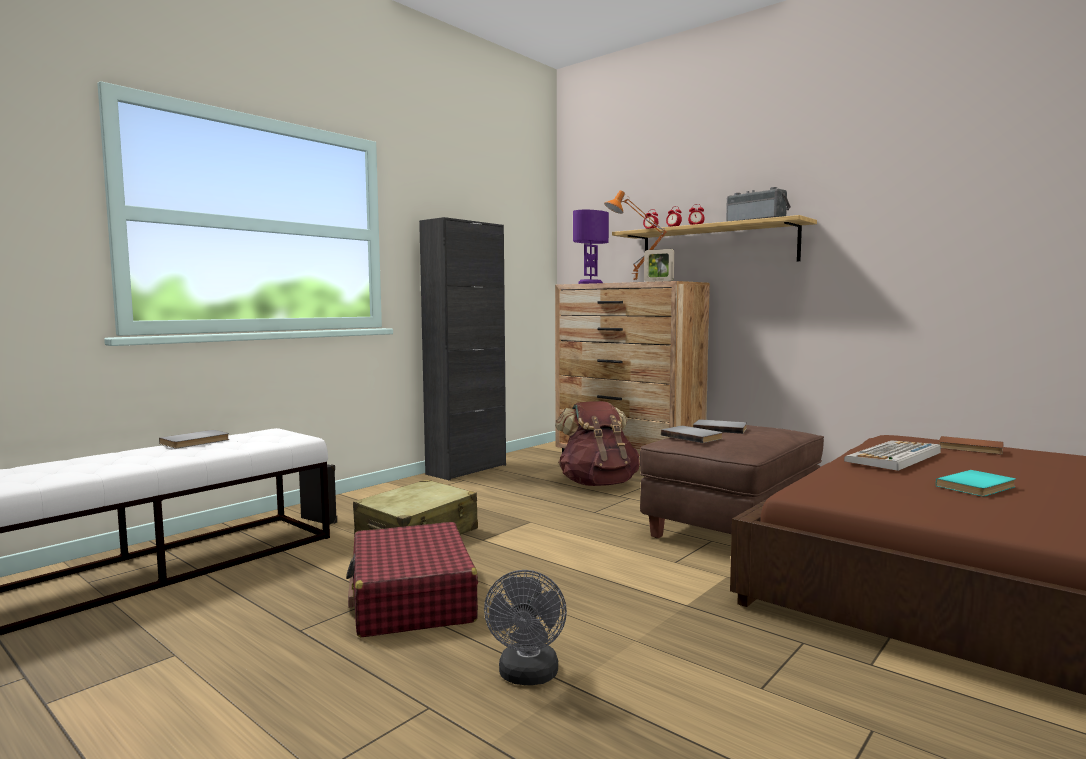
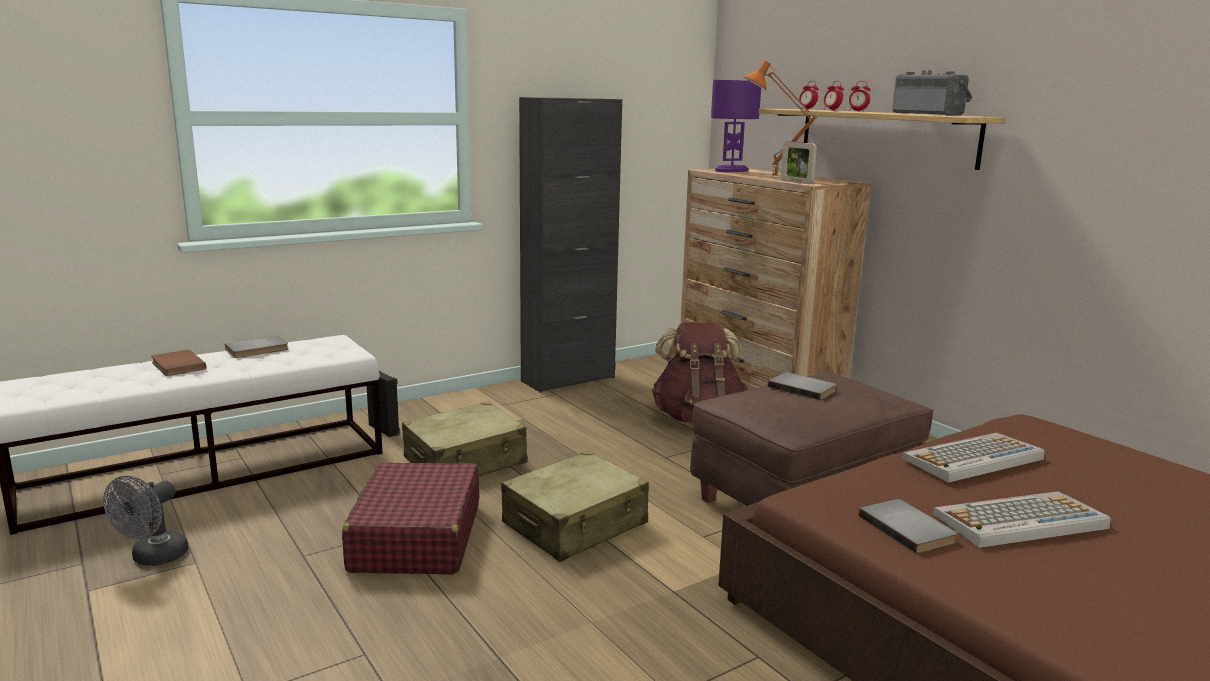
camera: 15 degrees right, 10 degrees up
grey fan [484,570,567,685] -> grey fan moved to [103,475,189,566]
grey book [661,426,723,443] -> grey book moved to [859,499,957,554]
turquoise book [936,470,1016,496] -> keyboard [932,491,1111,548]
brown book [939,436,1003,455] -> brown book moved to [151,350,206,376]
none -> beige suitcase [501,451,649,562]

